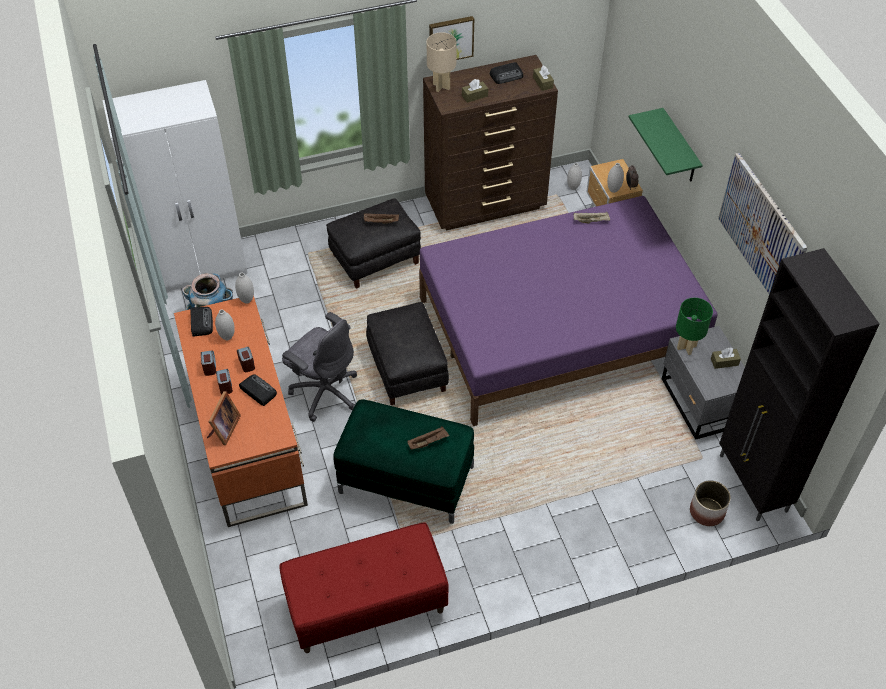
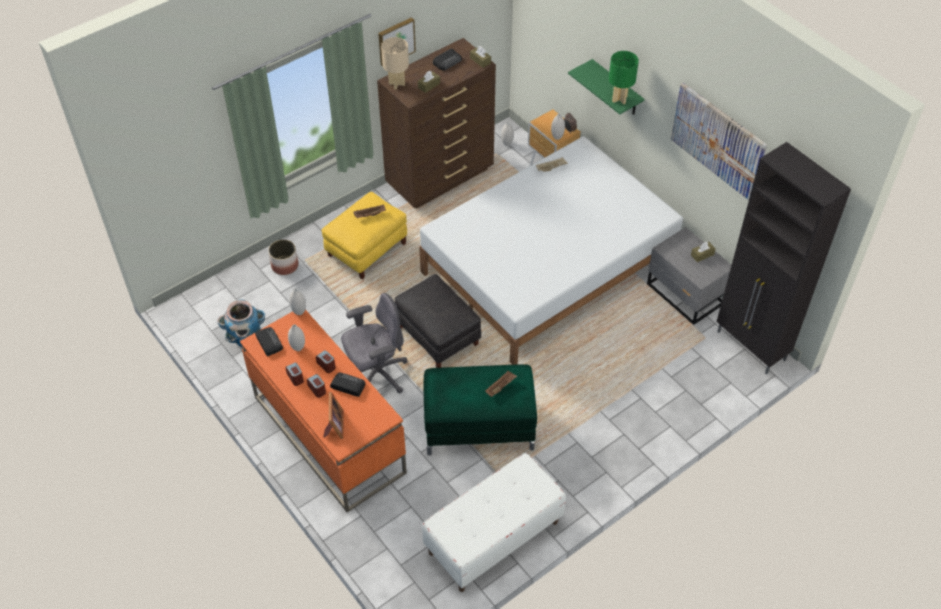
camera: 20 degrees left, 0 degrees up
white wardrobe [102,80,248,291] -> none
red bench [279,523,449,653] -> white bench [422,453,566,592]
grey office chair [282,312,357,422] -> grey office chair turned 45 degrees counterclockwise [341,293,408,393]
black ottoman [326,198,421,289] -> yellow ottoman [322,192,407,279]
purple bed [419,196,718,426] -> white bed [419,136,683,365]
green table lamp [676,298,713,355] -> green table lamp moved to [609,51,639,104]
planter [690,480,731,526] -> planter moved to [268,239,298,275]

